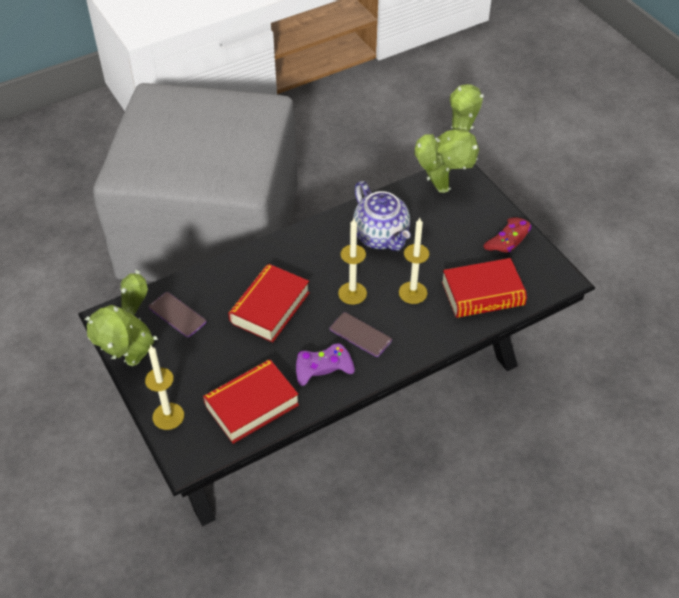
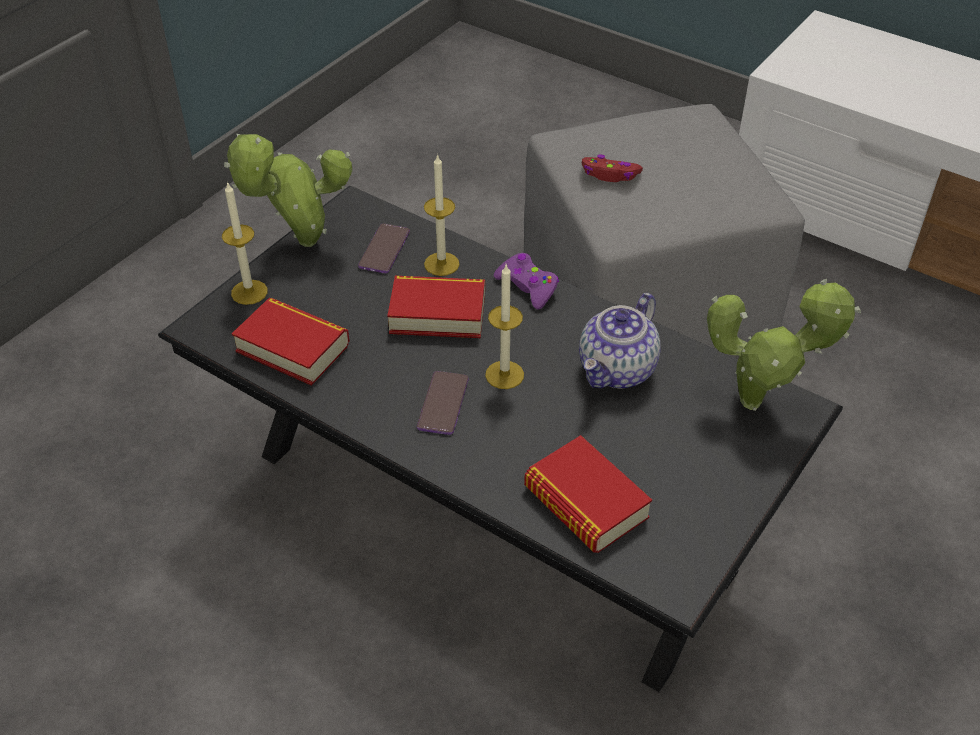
camera: 65 degrees right, 5 degrees down
purple game controller [296,343,355,386] -> purple game controller moved to [494,253,559,310]
candle [399,218,430,304] -> candle moved to [424,154,459,276]
red game controller [483,218,531,253] -> red game controller moved to [582,154,643,182]

